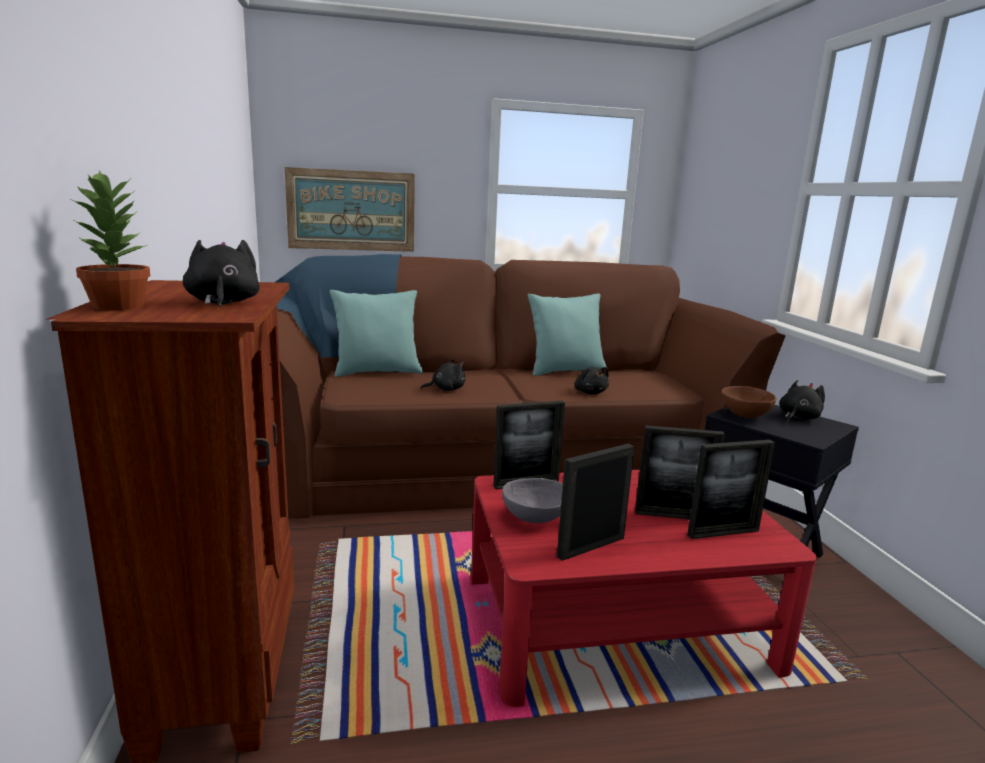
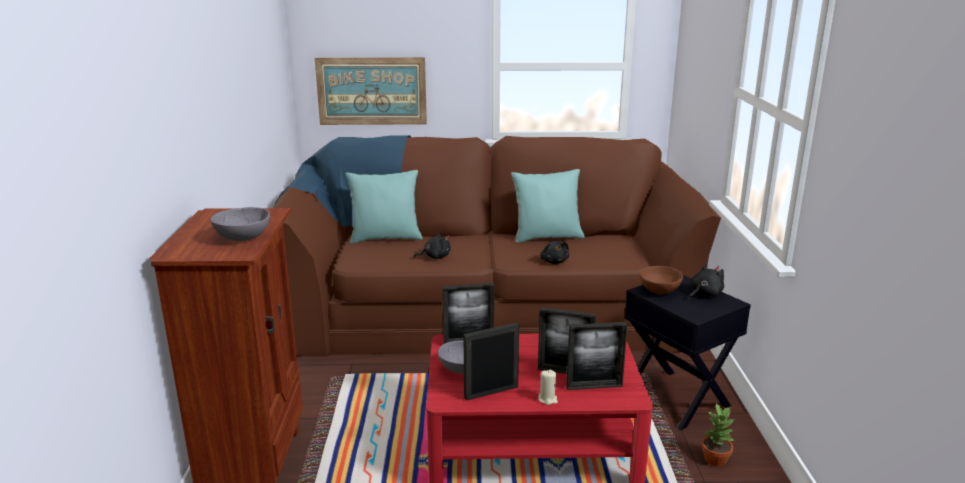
camera: 10 degrees right, 5 degrees up
potted plant [69,170,150,310] -> potted plant moved to [702,403,734,466]
black plush toy [183,240,260,307] -> grey bowl [211,207,270,241]
none -> beige candle [538,370,558,405]

